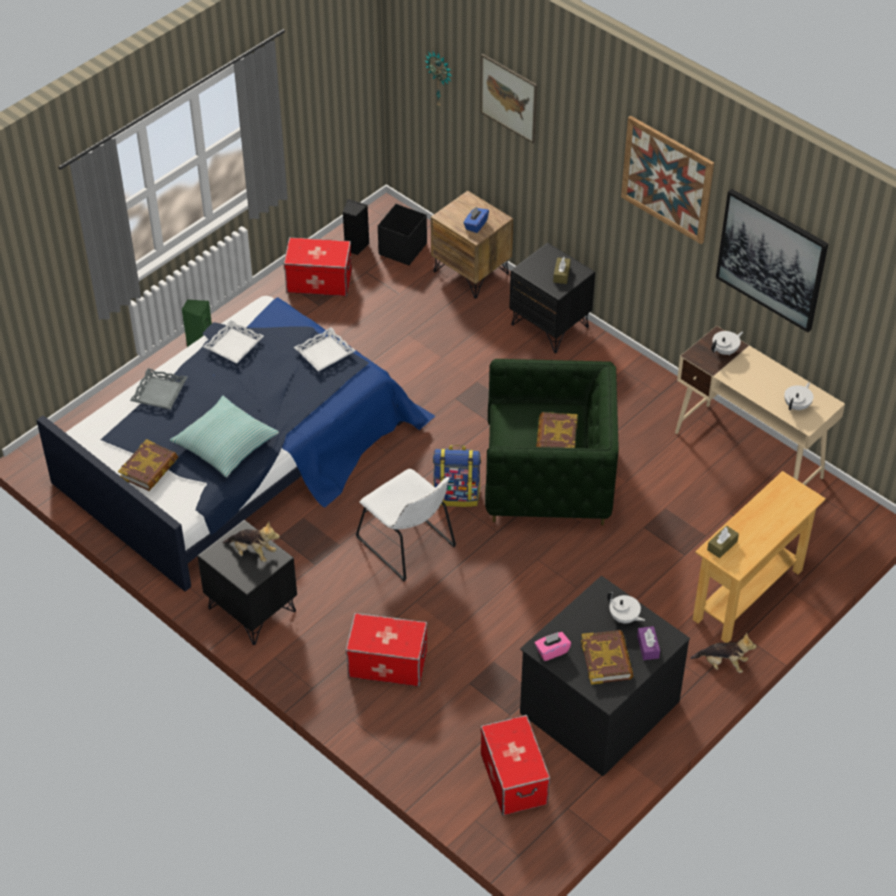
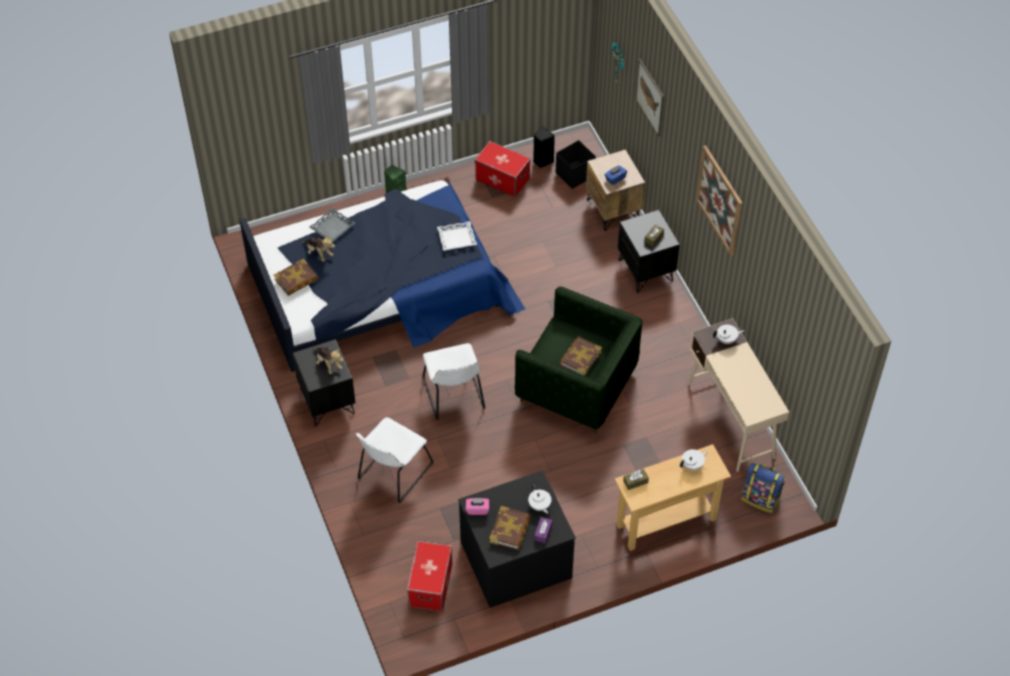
camera: 25 degrees right, 5 degrees up
pillow [170,396,279,477] -> none
white tray [203,320,264,364] -> none
storage box [346,613,427,687] -> white chair [356,417,434,503]
backpack [433,445,481,507] -> backpack moved to [741,463,785,513]
plush toy [690,633,757,673] -> plush toy moved to [302,236,335,262]
picture [716,189,828,332] -> none
white teapot [784,382,813,411] -> white teapot moved to [680,449,708,470]

